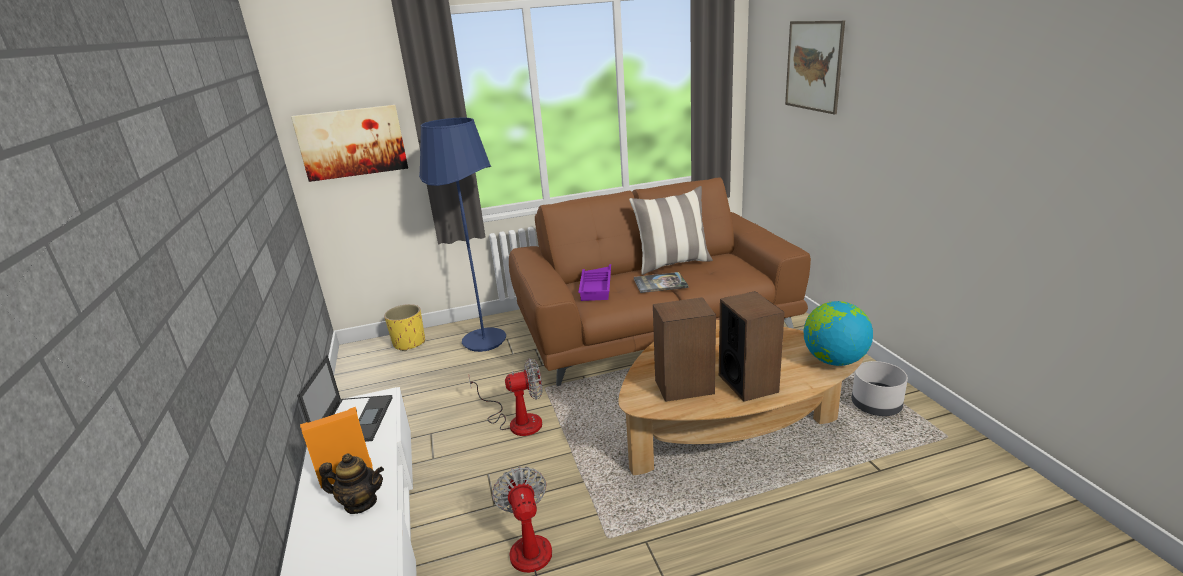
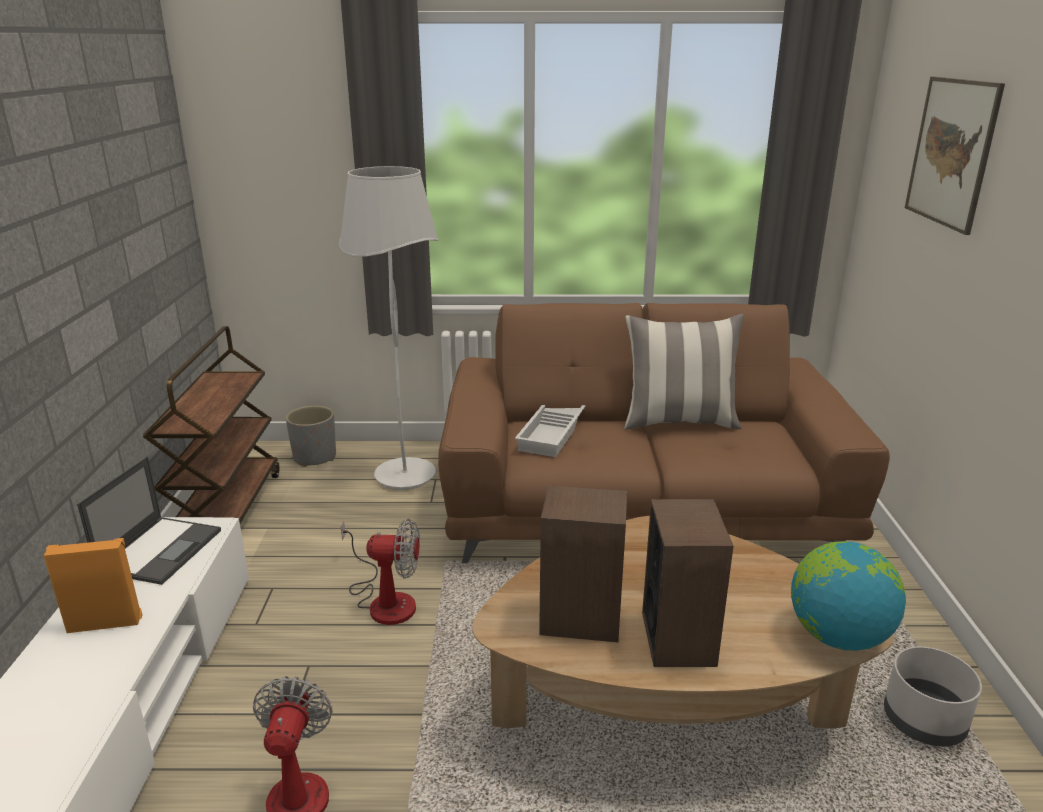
camera: 15 degrees right, 0 degrees up
picture [291,105,408,182] -> none
teapot [319,454,384,514] -> none
yellow planter [384,304,425,351] -> grey planter [286,405,336,467]
blue floor lamp [419,118,506,352] -> white floor lamp [339,166,438,490]
purple tray [578,264,611,301] -> white tray [515,405,586,457]
book [634,272,688,293] -> none
none -> brown cart [143,326,280,524]

